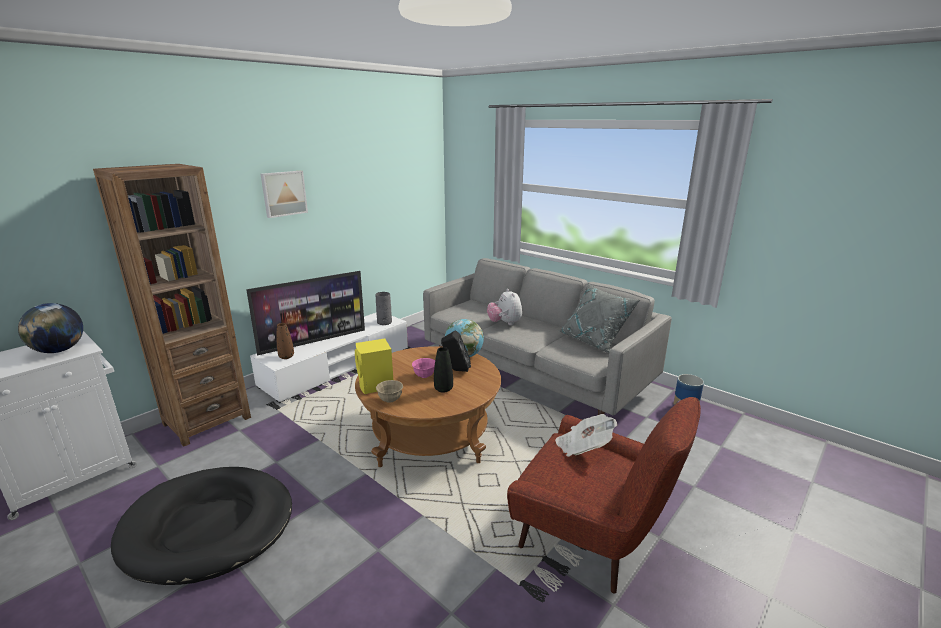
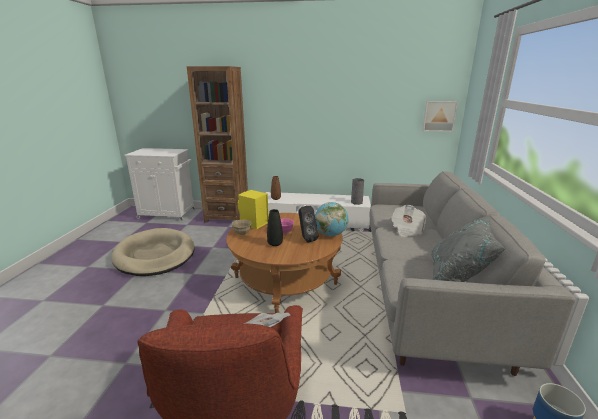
camera: 55 degrees right, 0 degrees up
globe [18,303,83,353] -> none
black dog bed [111,467,292,585] -> beige dog bed [111,228,195,276]
television [246,271,365,356] -> none
picture [261,171,308,218] -> picture moved to [422,101,458,132]
plush toy [487,289,522,325] -> newspaper [391,205,427,237]

